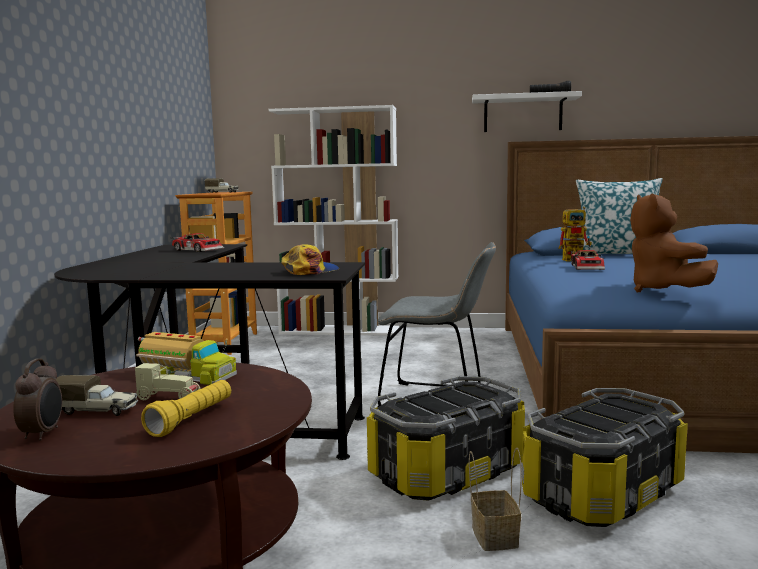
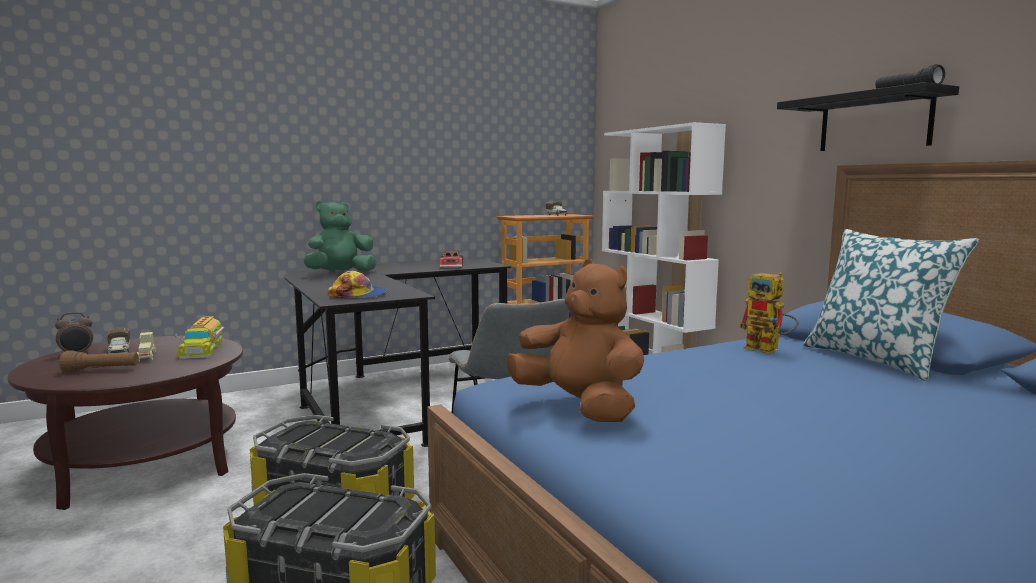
camera: 55 degrees right, 0 degrees up
yellow flashlight [141,380,231,437] -> brown flashlight [59,350,139,372]
basket [469,448,522,551] -> none
white shelf [472,91,582,132] -> black shelf [777,82,959,151]
toy car [571,250,605,270] -> none
brown plush toy [630,193,718,292] -> brown plush toy turned 90 degrees clockwise [507,259,644,422]
none -> green plush toy [303,201,376,272]

